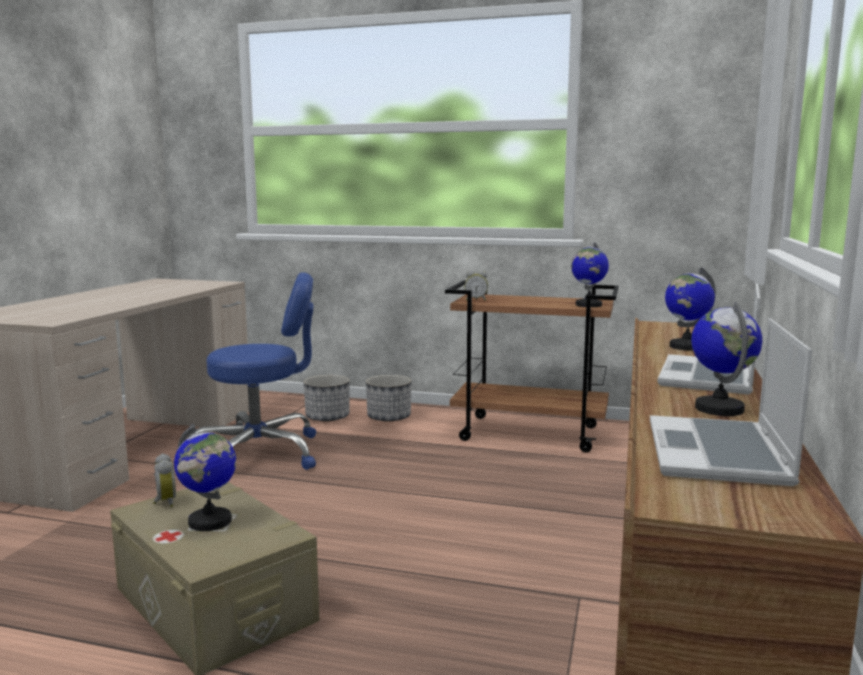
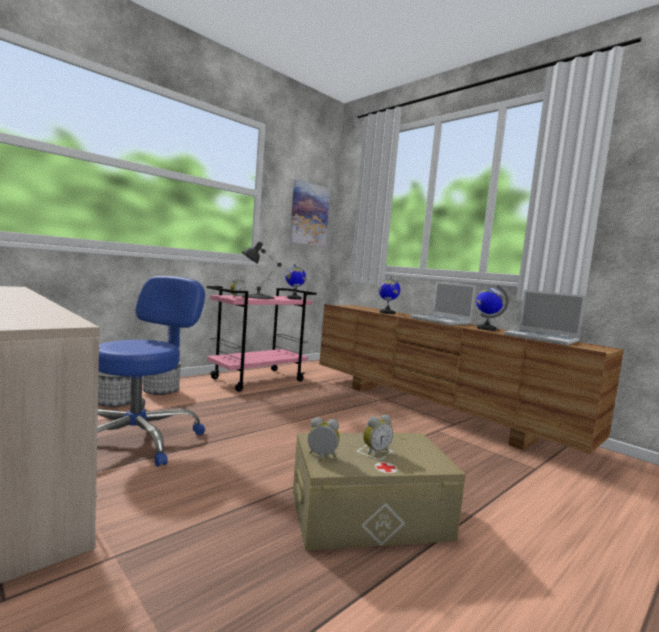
camera: 60 degrees left, 5 degrees down
globe [174,424,236,531] -> alarm clock [363,415,393,455]
brown cart [445,280,619,452] -> pink cart [207,286,317,392]
none -> black table lamp [242,241,282,299]
none -> picture [290,180,330,247]

